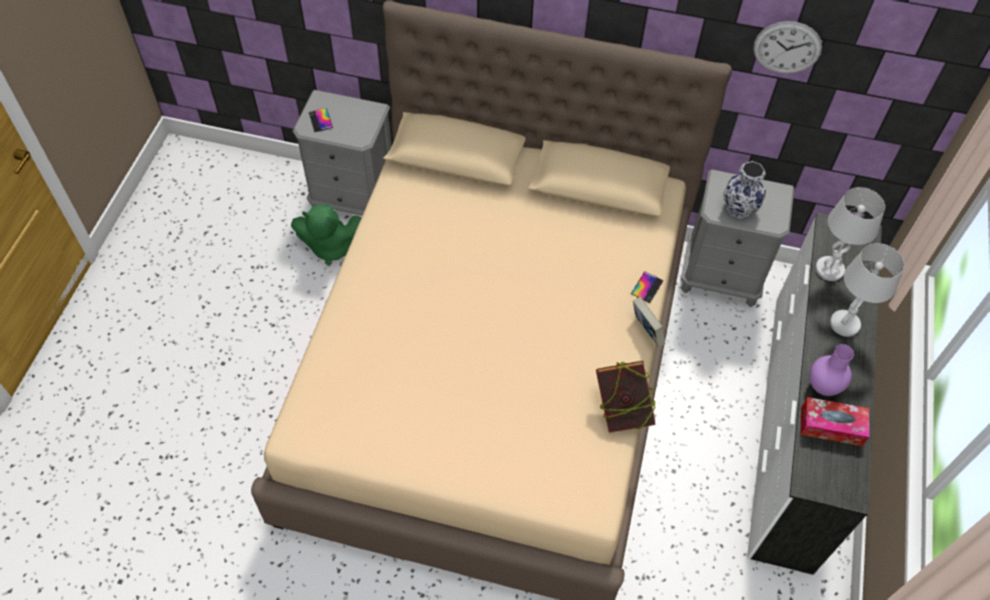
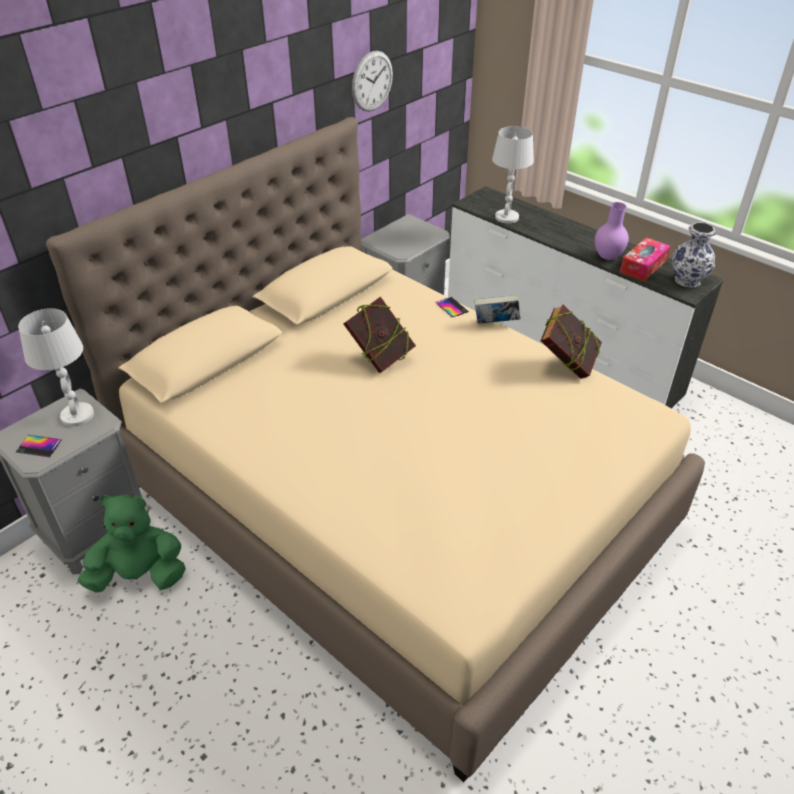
camera: 60 degrees left, 15 degrees down
green plush toy [291,204,362,265] -> green plush toy turned 135 degrees counterclockwise [78,495,186,592]
vase [723,161,766,219] -> vase moved to [672,222,716,288]
white table lamp [830,243,904,337] -> white table lamp moved to [18,308,94,426]
none -> book [343,296,416,373]

